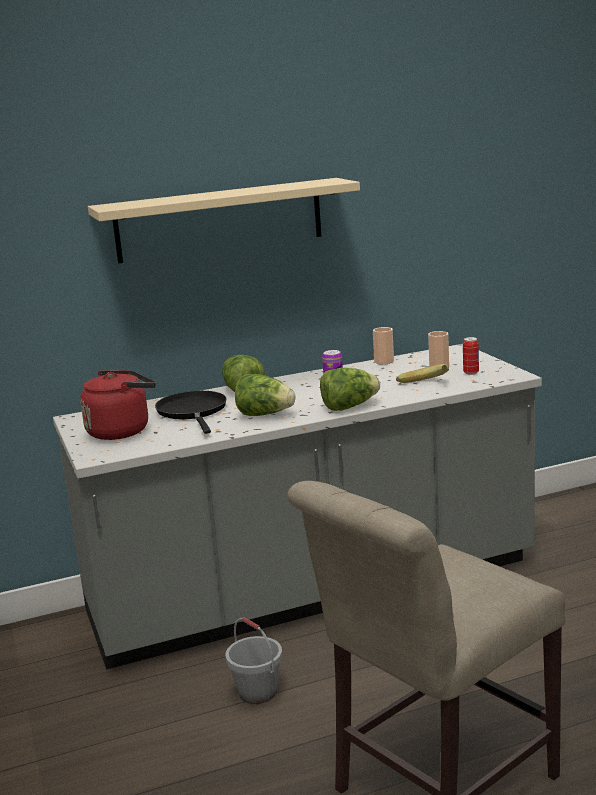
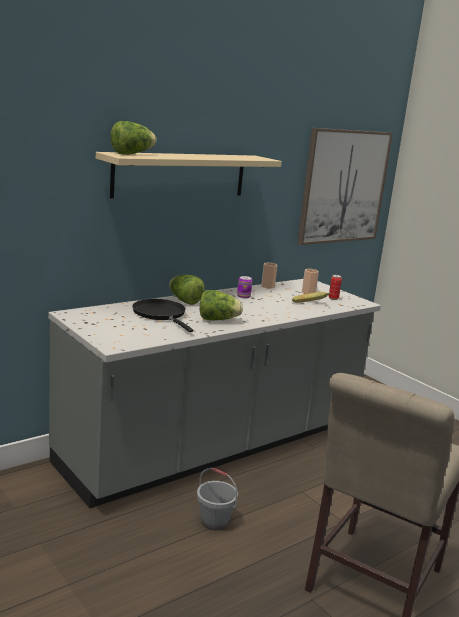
camera: 20 degrees left, 0 degrees up
red kettle [80,370,156,440] -> none
lettuce [320,368,380,411] -> lettuce moved to [110,121,157,155]
none -> picture [297,128,393,245]

